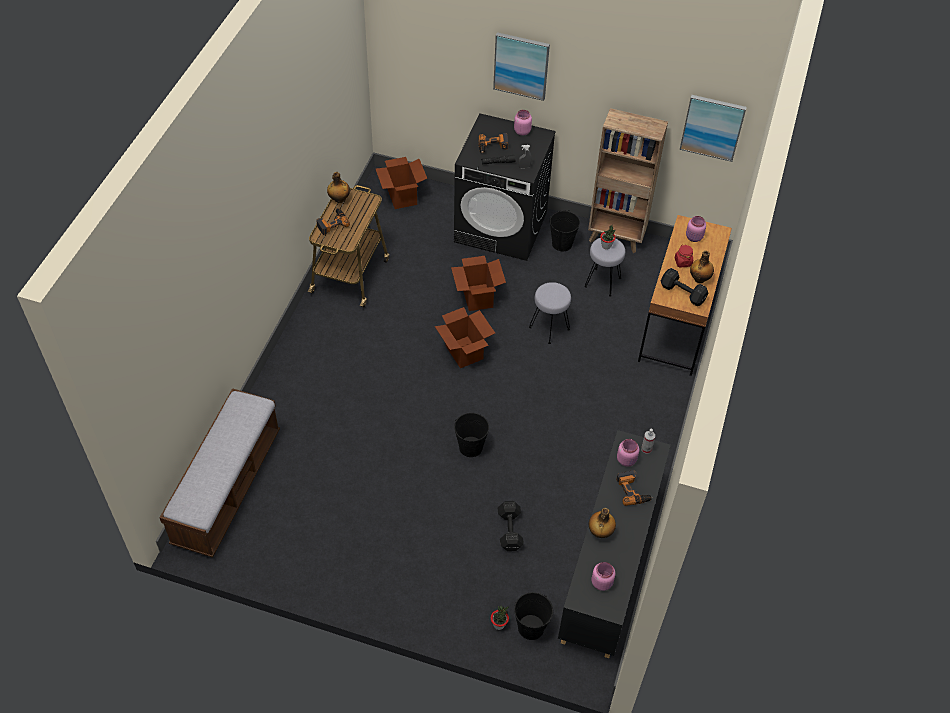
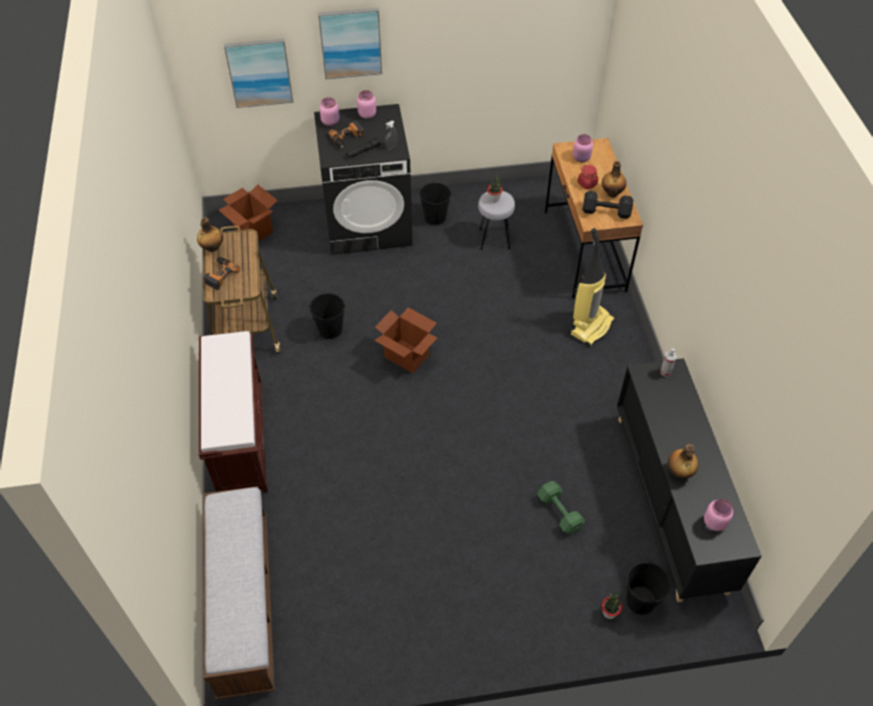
camera: 25 degrees left, 0 degrees up
cardboard box [451,256,506,311] -> none
black bucket [454,413,489,457] -> black bucket moved to [309,293,345,339]
black dumbbell [498,501,524,551] -> green dumbbell [537,481,585,534]
grey stool [529,282,571,344] -> none
brown bookcase [588,108,668,253] -> none
power drill [616,470,653,506] -> none
pink jar [617,439,639,467] -> pink jar moved to [320,97,339,126]
picture [680,95,747,162] -> picture moved to [224,39,293,108]
none -> brown bench [199,331,268,493]
none -> vacuum cleaner [569,228,615,347]

